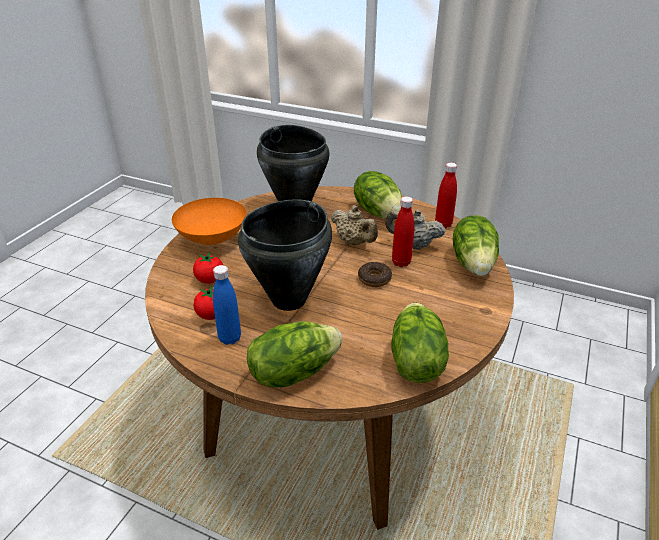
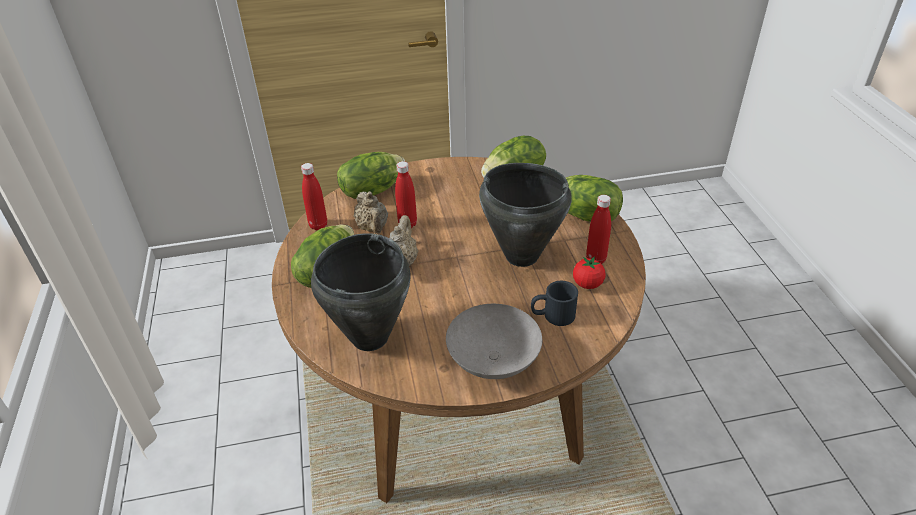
camera: 125 degrees left, 5 degrees up
orange bowl [172,198,247,245] -> grey bowl [446,304,542,379]
tomato [193,252,223,284] -> black mug [531,281,578,326]
blue bottle [213,265,241,345] -> red bottle [586,195,611,264]
donut [358,262,392,287] -> none

